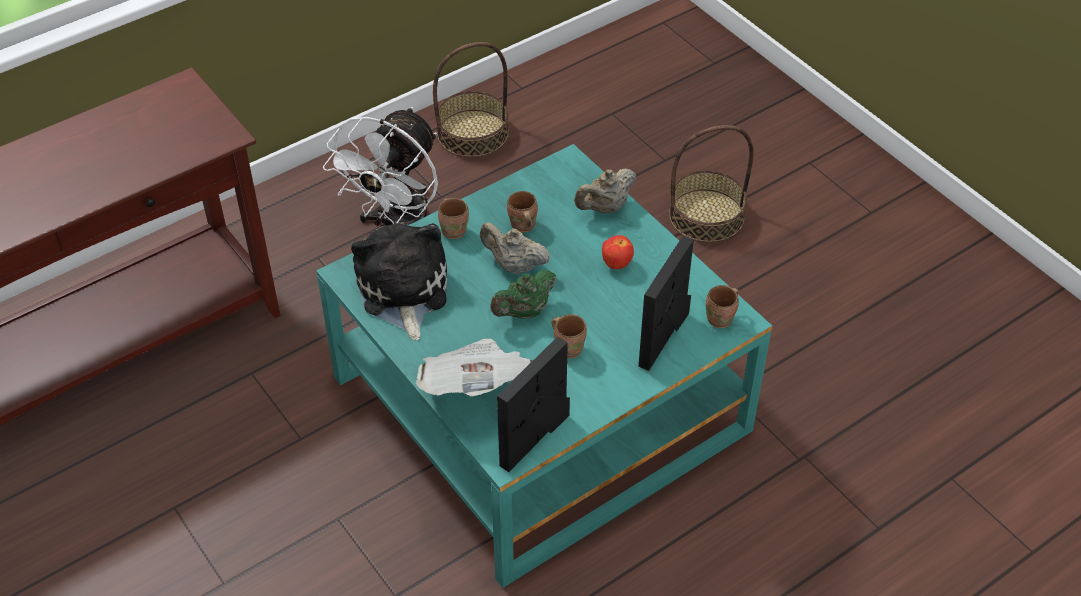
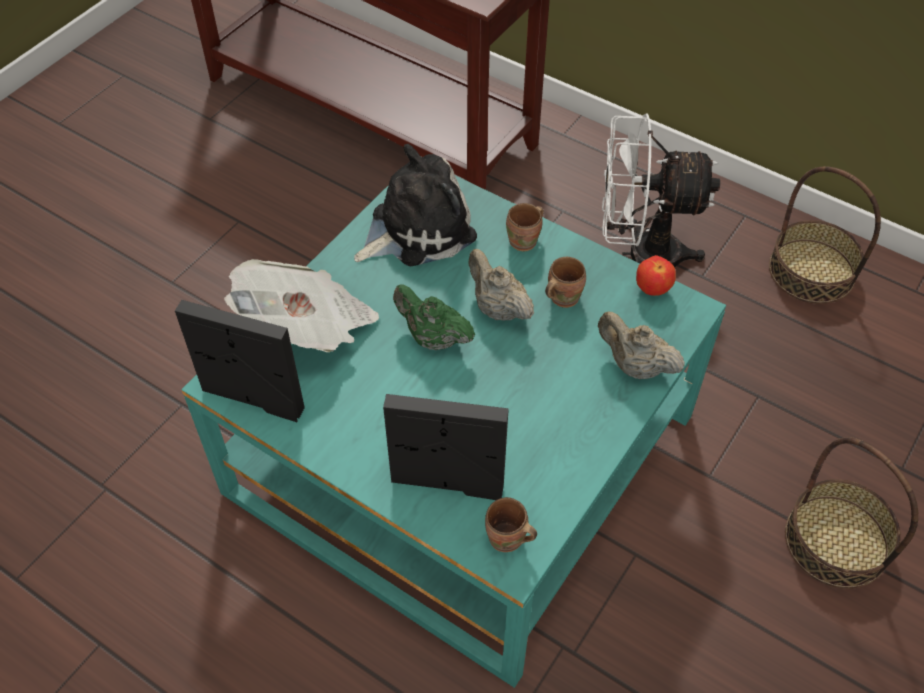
camera: 70 degrees right, 5 degrees up
beige teapot [480,222,550,275] -> beige teapot turned 45 degrees counterclockwise [469,249,534,320]
brown mug [552,314,587,358] -> none
apple [602,235,634,269] -> apple moved to [636,255,676,296]

